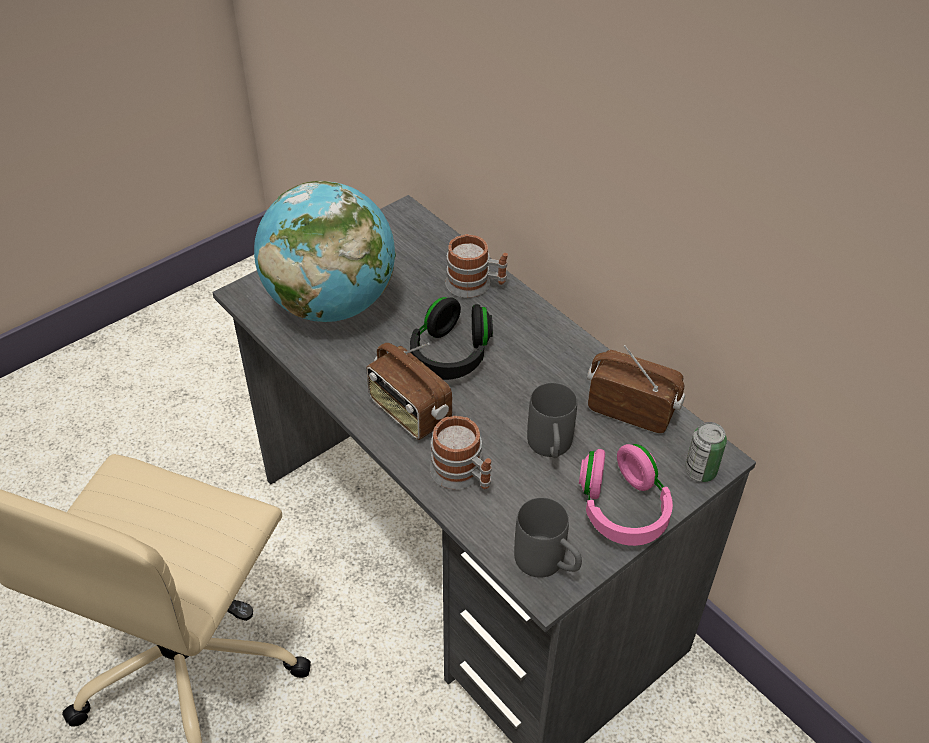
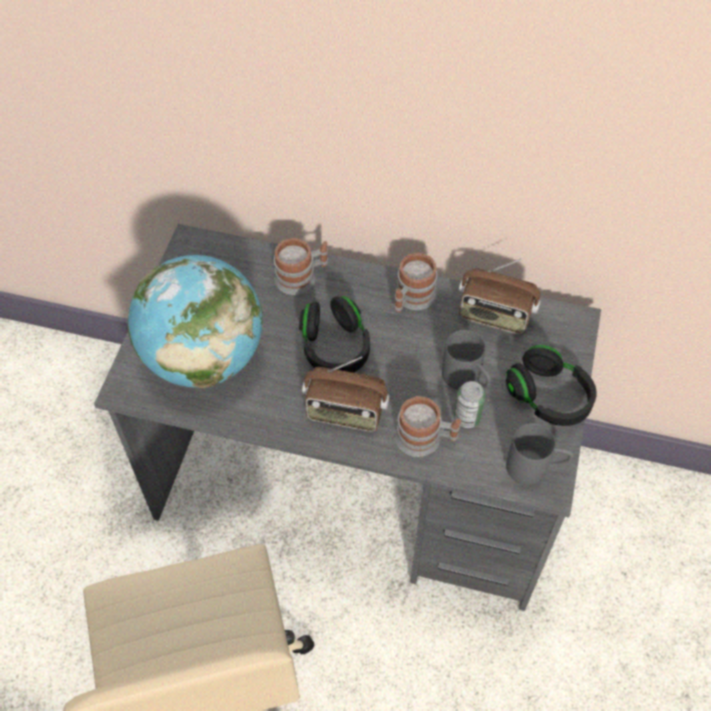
camera: 35 degrees left, 10 degrees up
pink headphones [579,444,673,546] -> black headphones [506,345,597,426]
radio [587,345,685,433] -> radio turned 150 degrees counterclockwise [458,258,541,335]
can [685,422,727,482] -> can moved to [454,381,486,428]
none -> mug [394,253,437,313]

